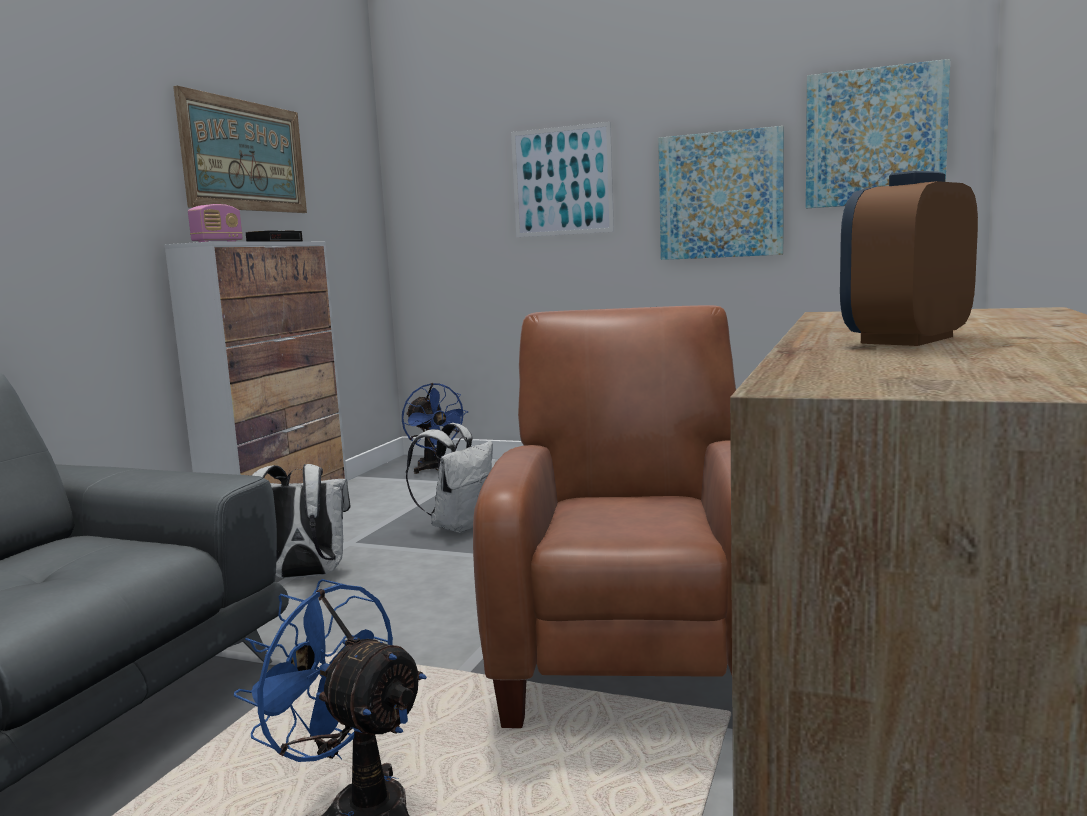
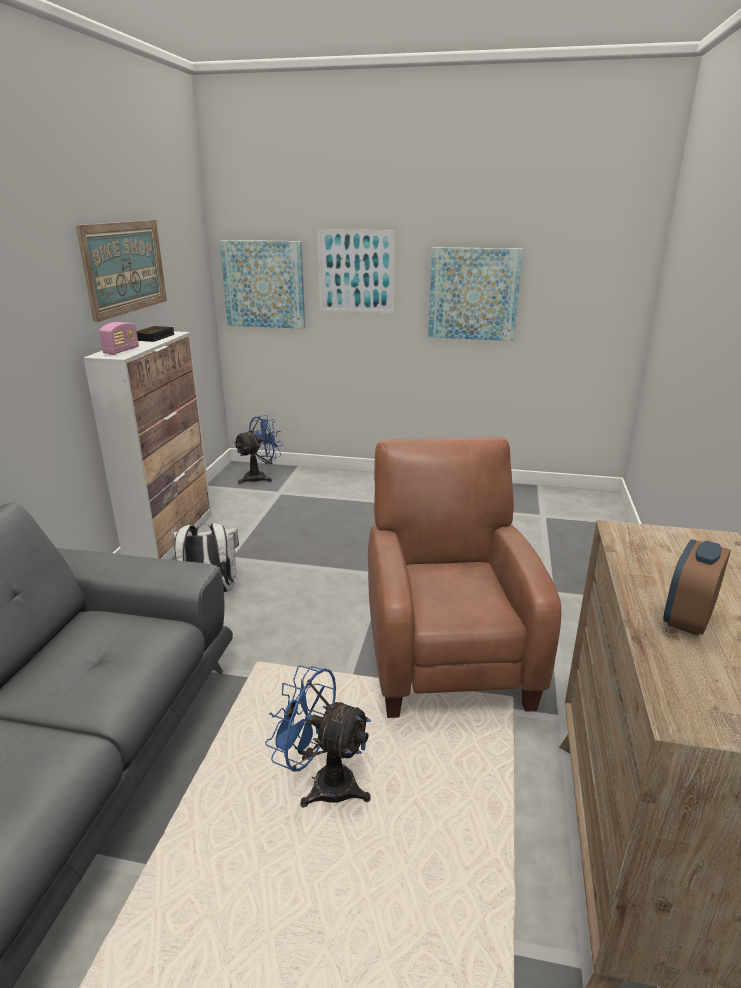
camera: 10 degrees left, 15 degrees up
blue fan [402,383,469,474] -> blue fan turned 90 degrees counterclockwise [234,415,283,484]
white backpack [406,423,493,533] -> none
picture [806,59,950,208] -> picture moved to [220,240,305,329]

